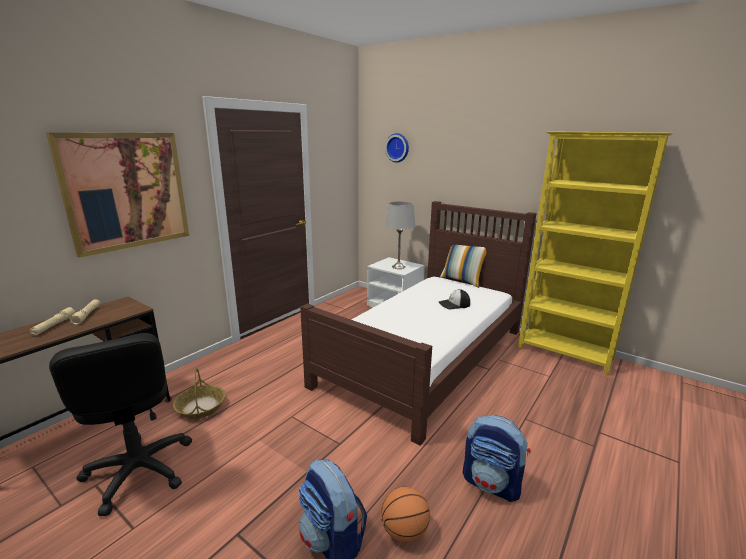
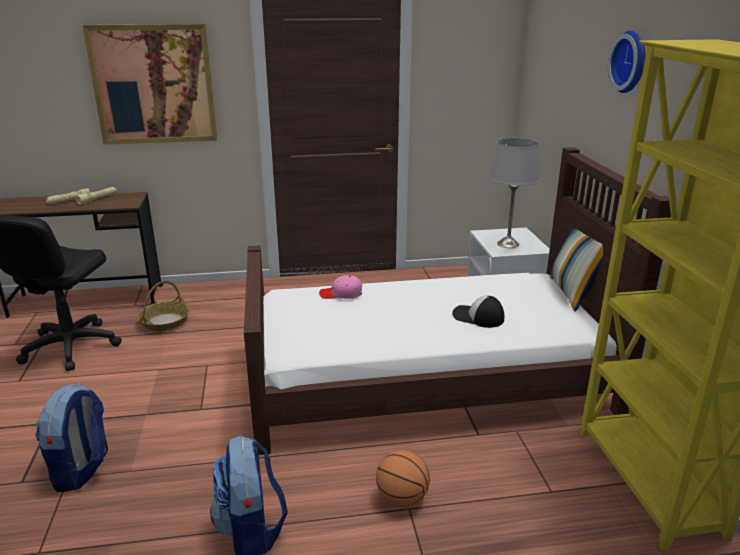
camera: 45 degrees right, 5 degrees up
basketball [381,487,430,543] -> basketball moved to [376,450,430,507]
wall clock [385,133,409,163] -> wall clock moved to [608,31,646,93]
none -> pink cap [319,275,362,299]

